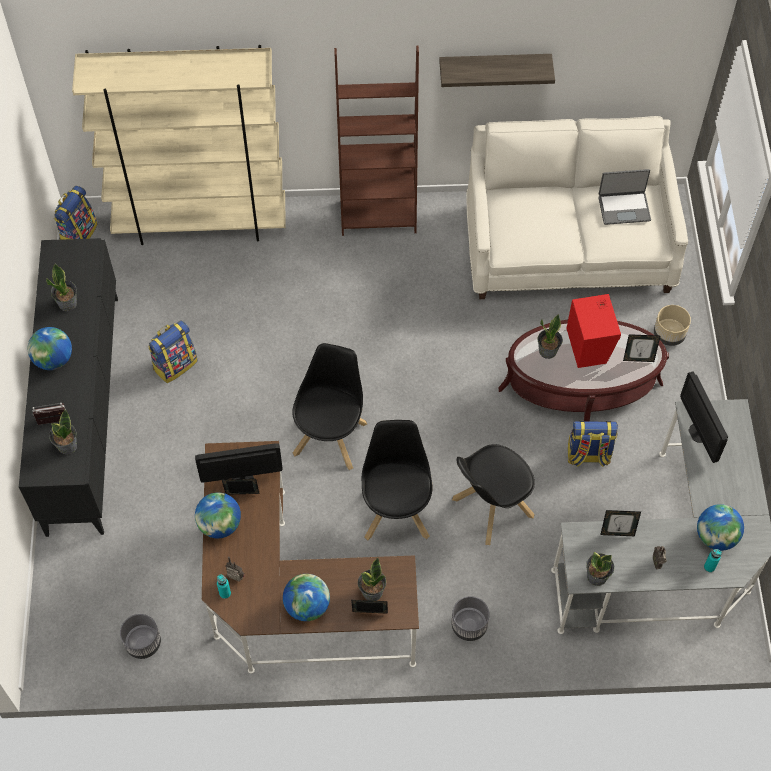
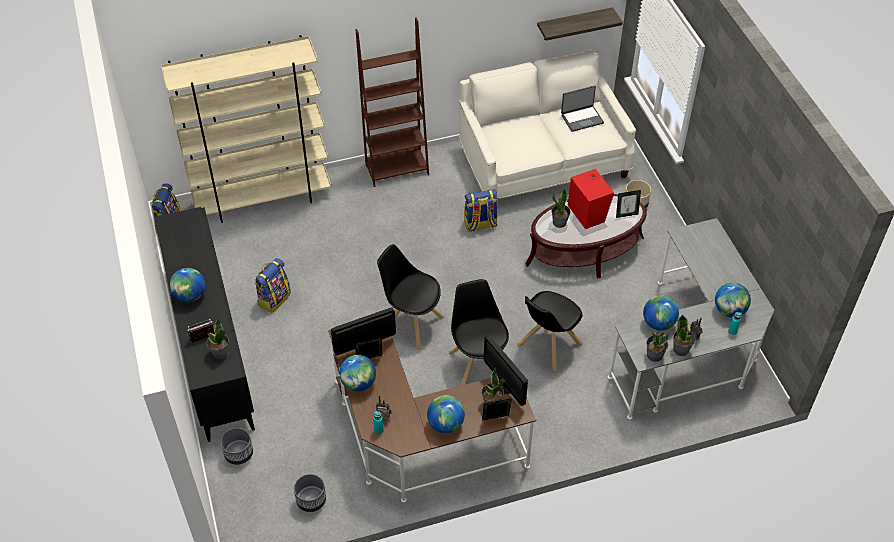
camera: 15 degrees left, 10 degrees down
potted plant [46,263,77,311] -> potted plant moved to [673,315,695,356]
black chair [292,343,367,470] -> black chair turned 60 degrees counterclockwise [377,244,444,349]
shelf [439,54,555,87] -> shelf moved to [537,7,623,41]
grey planter [451,596,490,641] -> grey planter moved to [221,428,253,465]
backpack [568,421,618,467] -> backpack moved to [464,189,498,232]
picture frame [600,510,641,536] -> globe [643,295,679,331]
monitor [680,371,728,463] -> monitor moved to [484,335,528,406]

